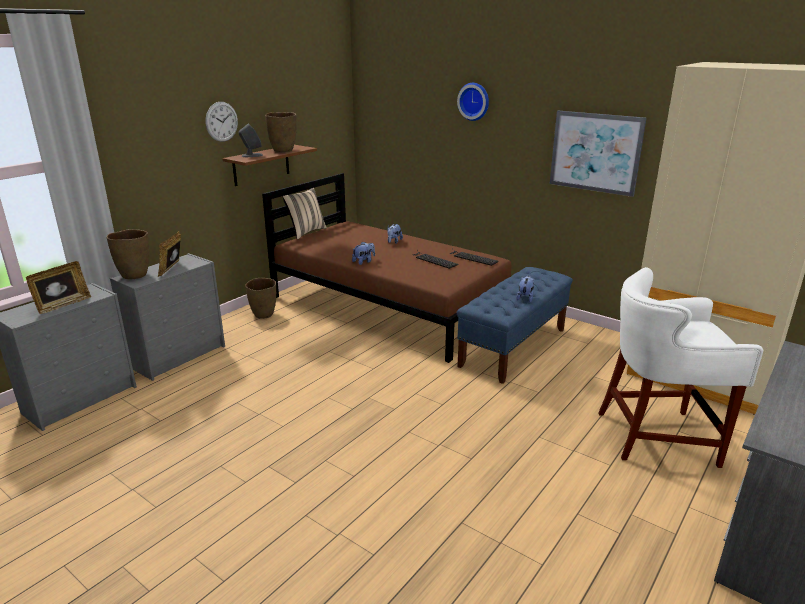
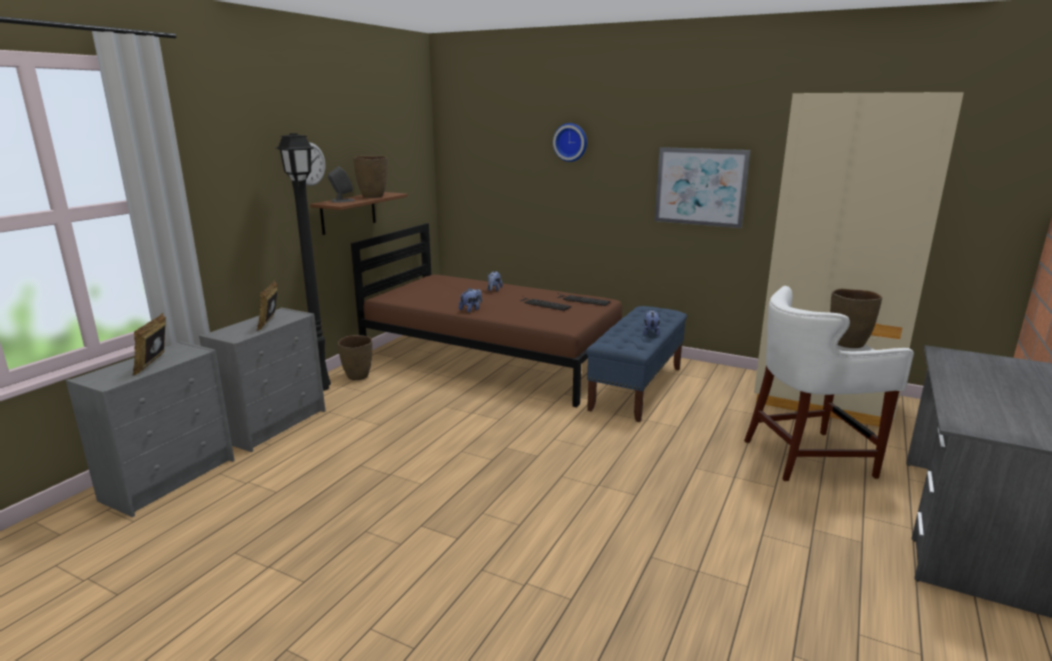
camera: 10 degrees left, 5 degrees down
picture frame [26,261,91,314] -> picture frame turned 150 degrees clockwise [132,313,166,376]
brown vase [107,229,149,279] -> brown vase moved to [830,289,882,348]
beige pillow [283,188,327,239] -> none
none -> black floor lamp [276,133,331,391]

